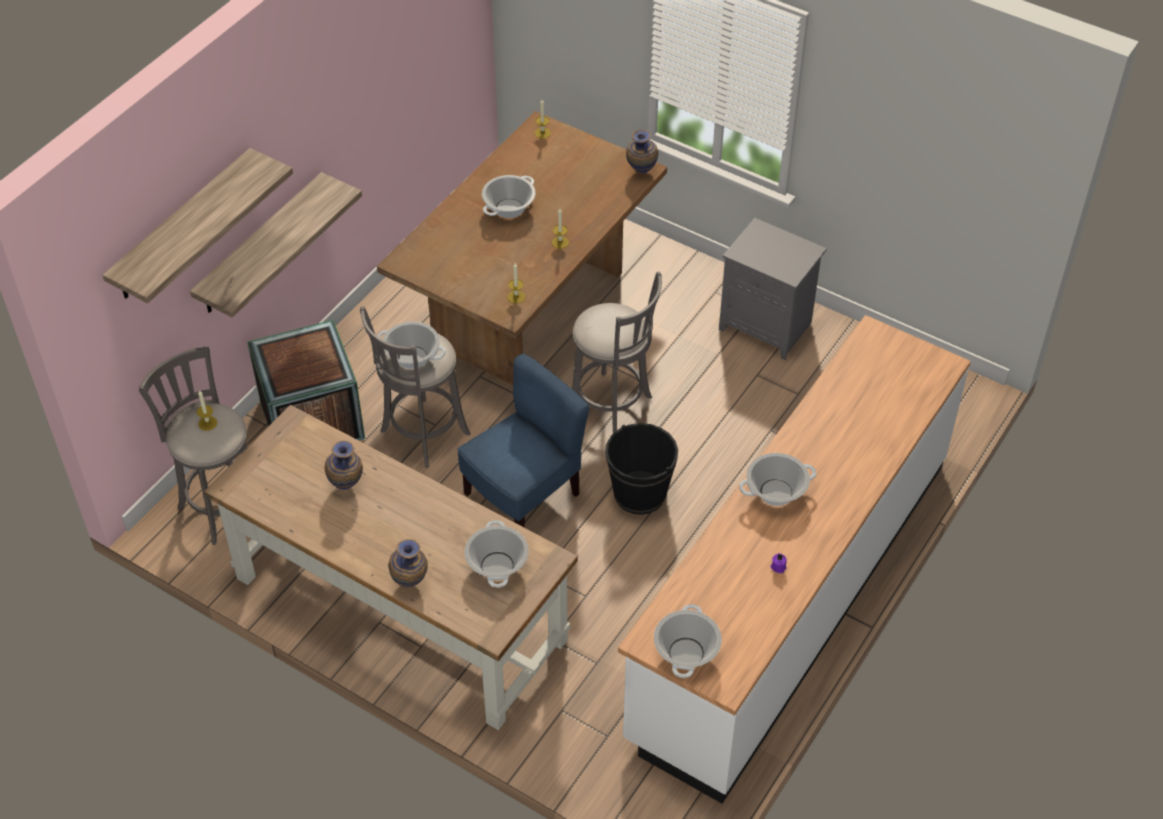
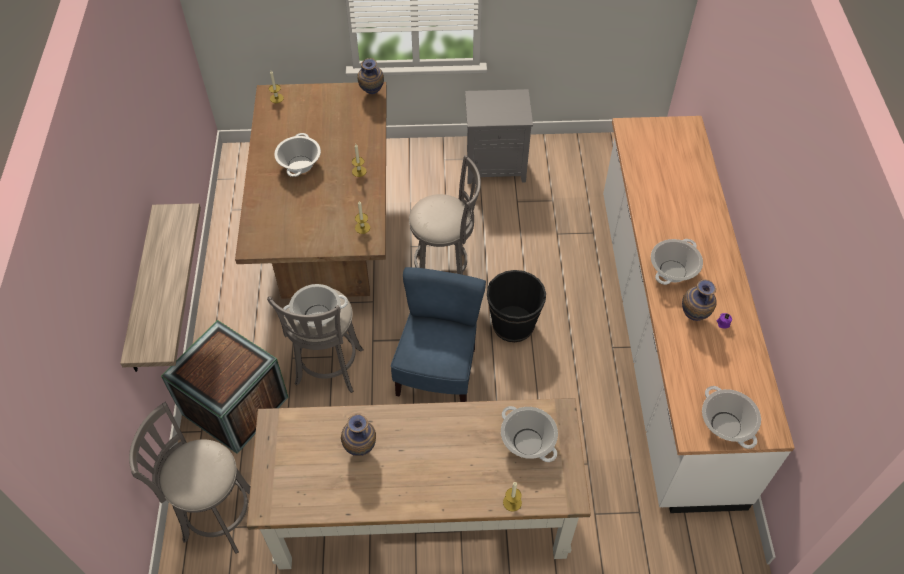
camera: 35 degrees left, 5 degrees up
shelf [103,148,293,303] -> none
candle [197,390,217,431] -> candle moved to [503,482,522,512]
vase [388,539,428,587] -> vase moved to [682,279,717,321]

